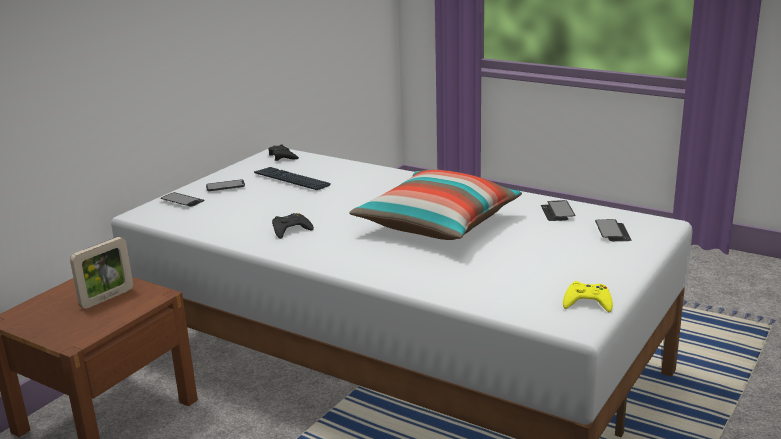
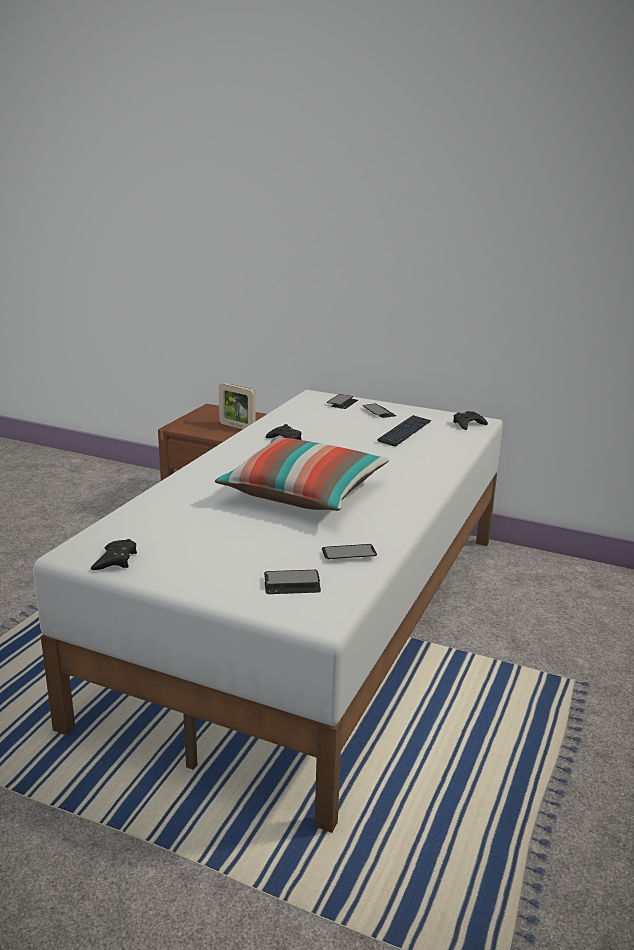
camera: 80 degrees right, 0 degrees up
yellow game controller [563,281,613,312] -> black game controller [91,539,137,570]

